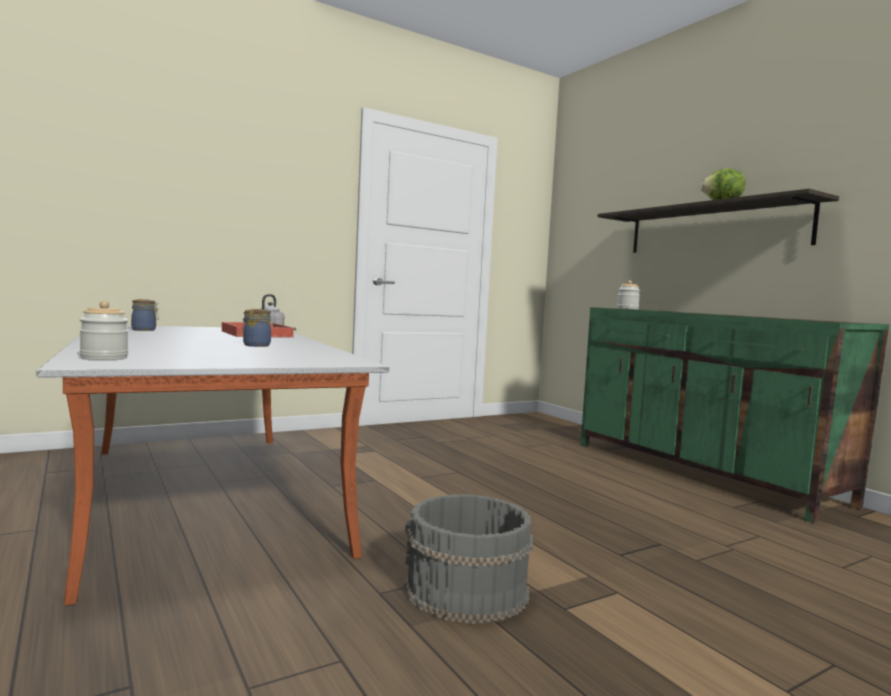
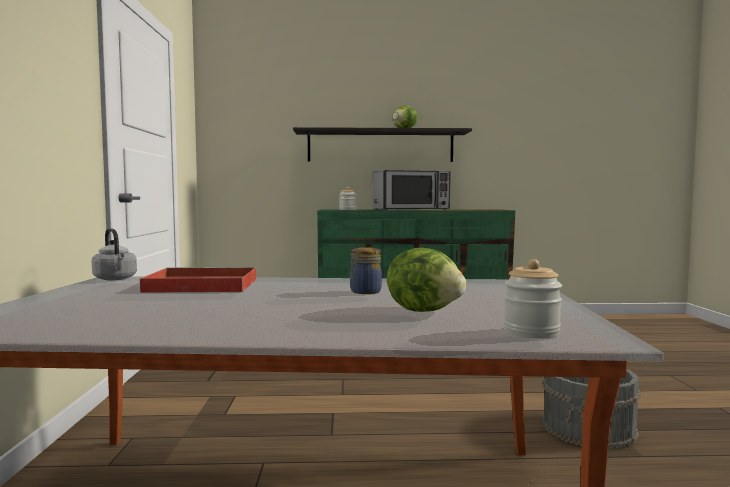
camera: 60 degrees left, 0 degrees up
jar [131,299,159,331] -> none
none -> microwave [373,170,451,210]
none -> lettuce [387,248,467,312]

